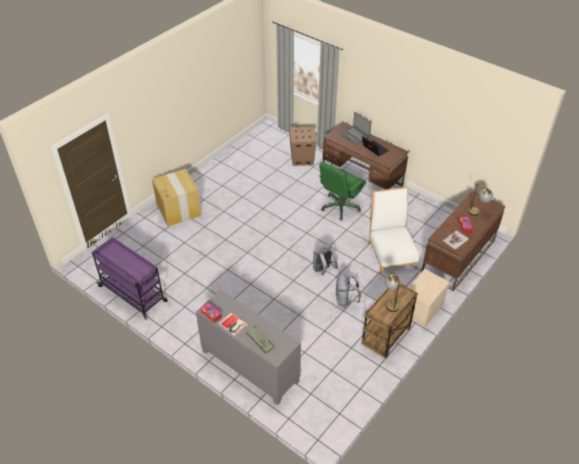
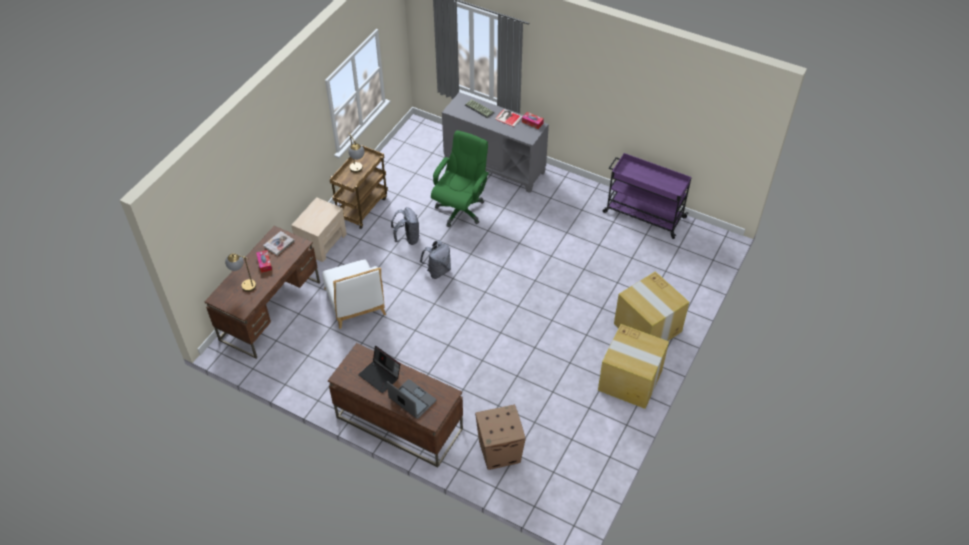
camera: 170 degrees right, 5 degrees up
green office chair [319,162,366,221] -> green office chair moved to [431,130,489,227]
none -> cardboard box [598,324,669,409]

